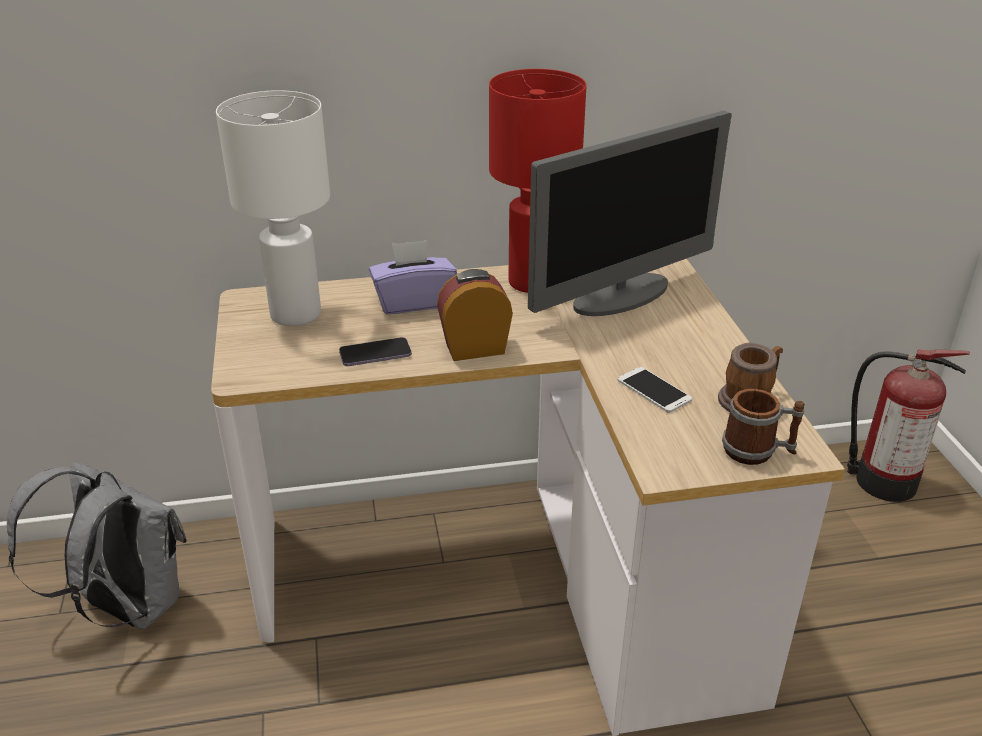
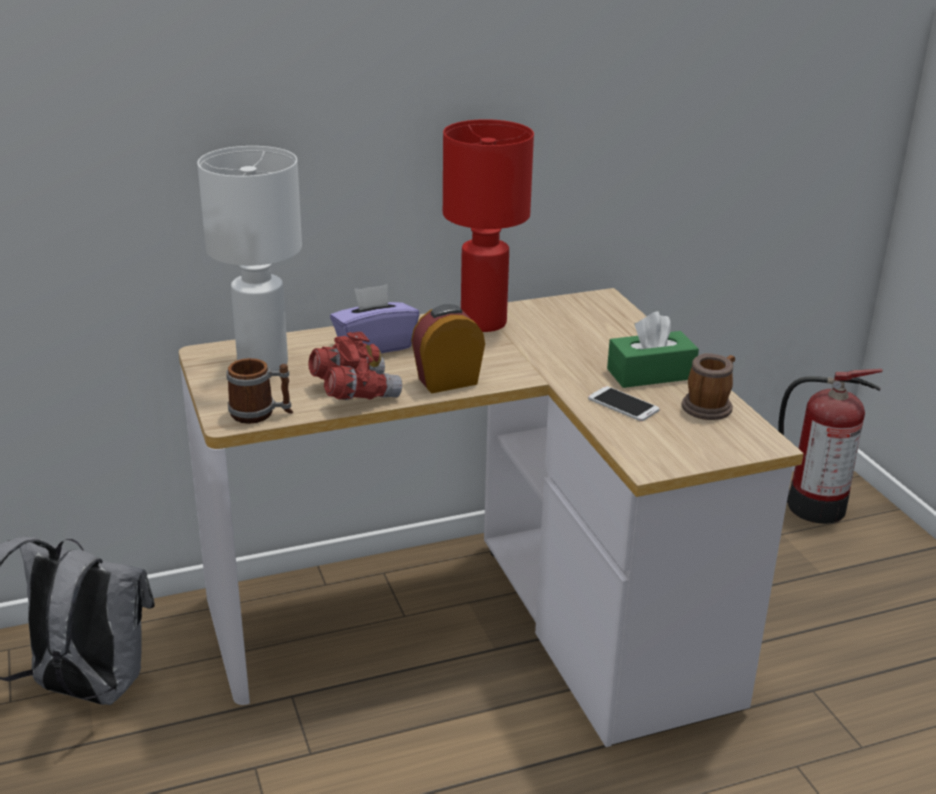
camera: 10 degrees left, 5 degrees down
phone [339,337,412,366] -> red binoculars [308,332,402,400]
monitor [528,111,732,316] -> none
mug [722,389,805,465] -> mug moved to [226,358,293,424]
none -> green tissue box [607,311,699,388]

